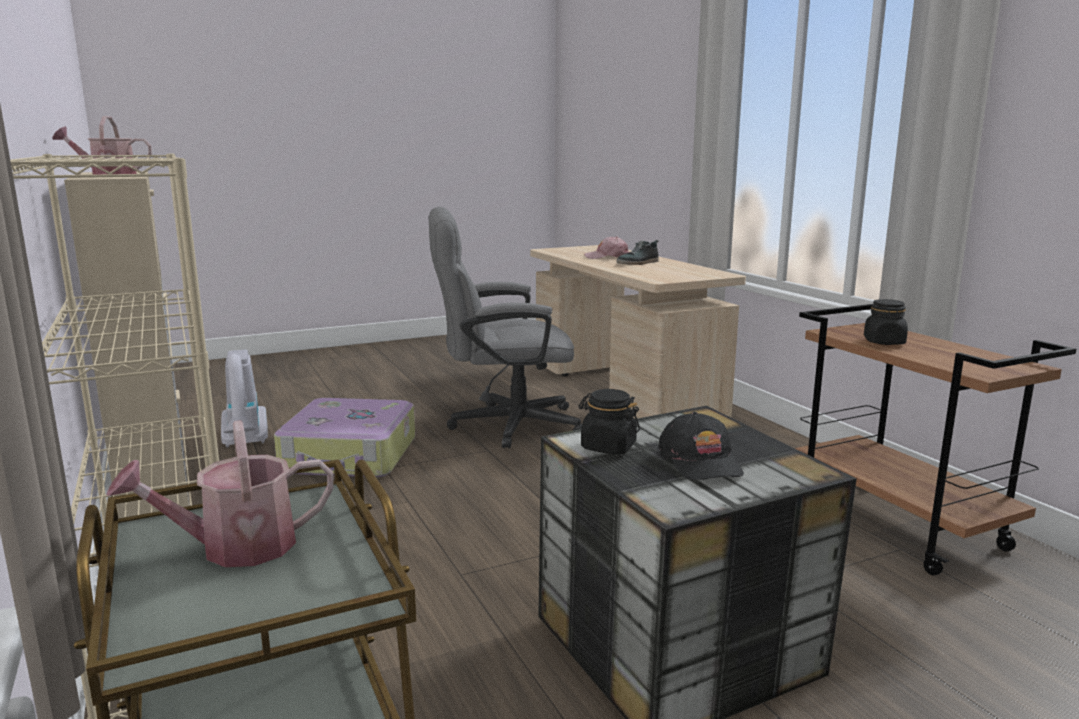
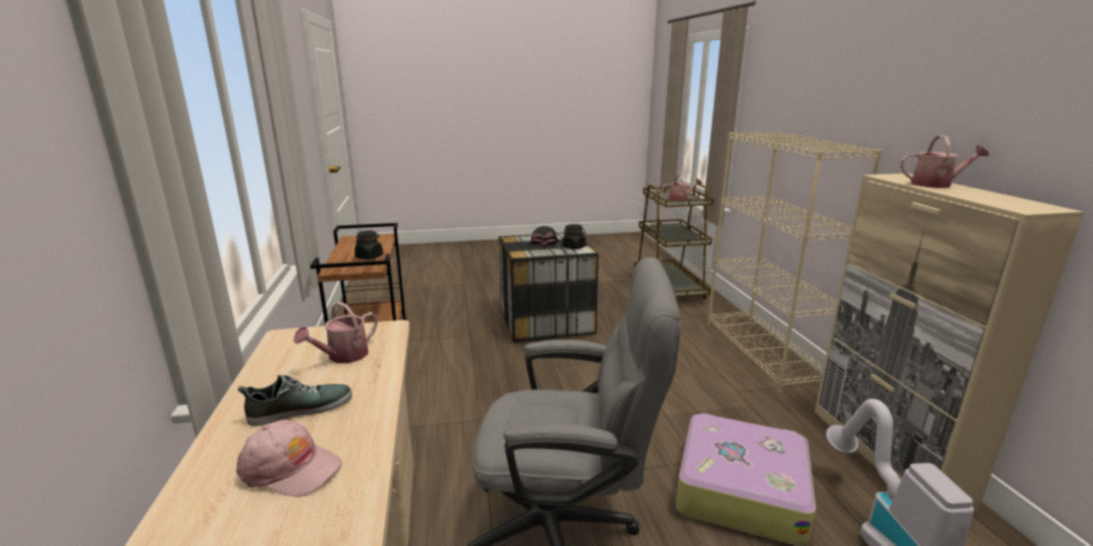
camera: 165 degrees left, 5 degrees up
none -> watering can [294,302,378,363]

